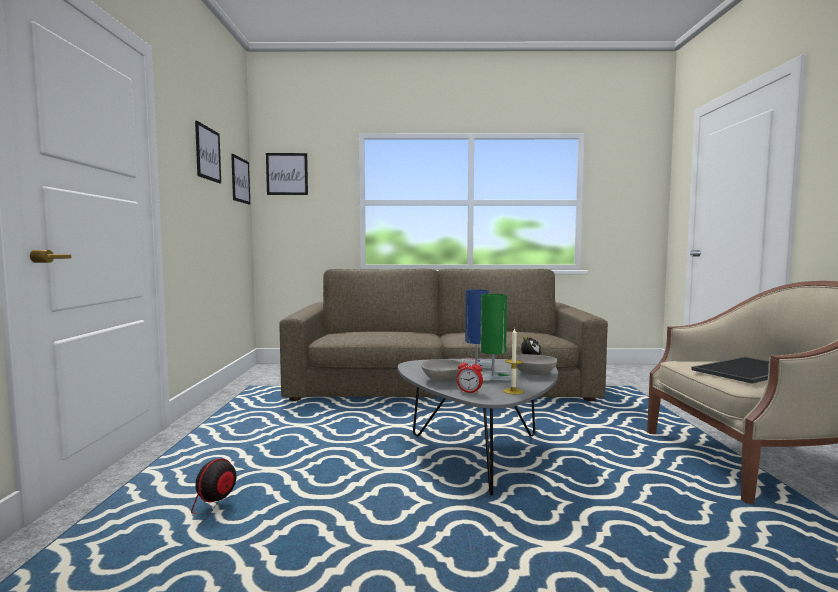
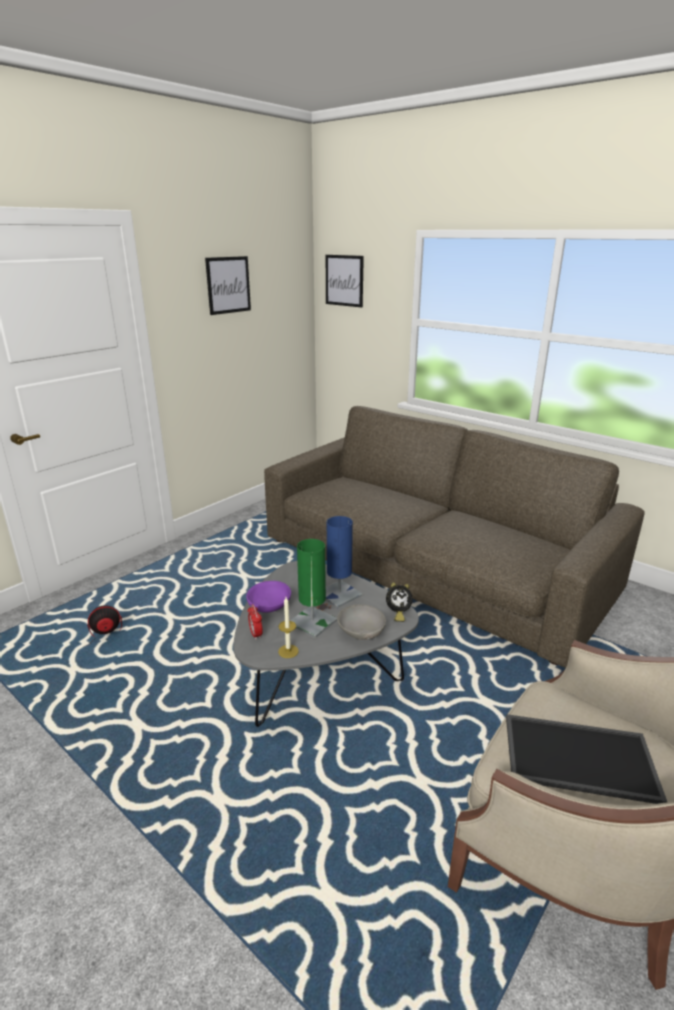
camera: 40 degrees right, 20 degrees up
picture [231,154,250,204] -> none
grey bowl [421,359,466,383] -> purple bowl [246,581,291,613]

